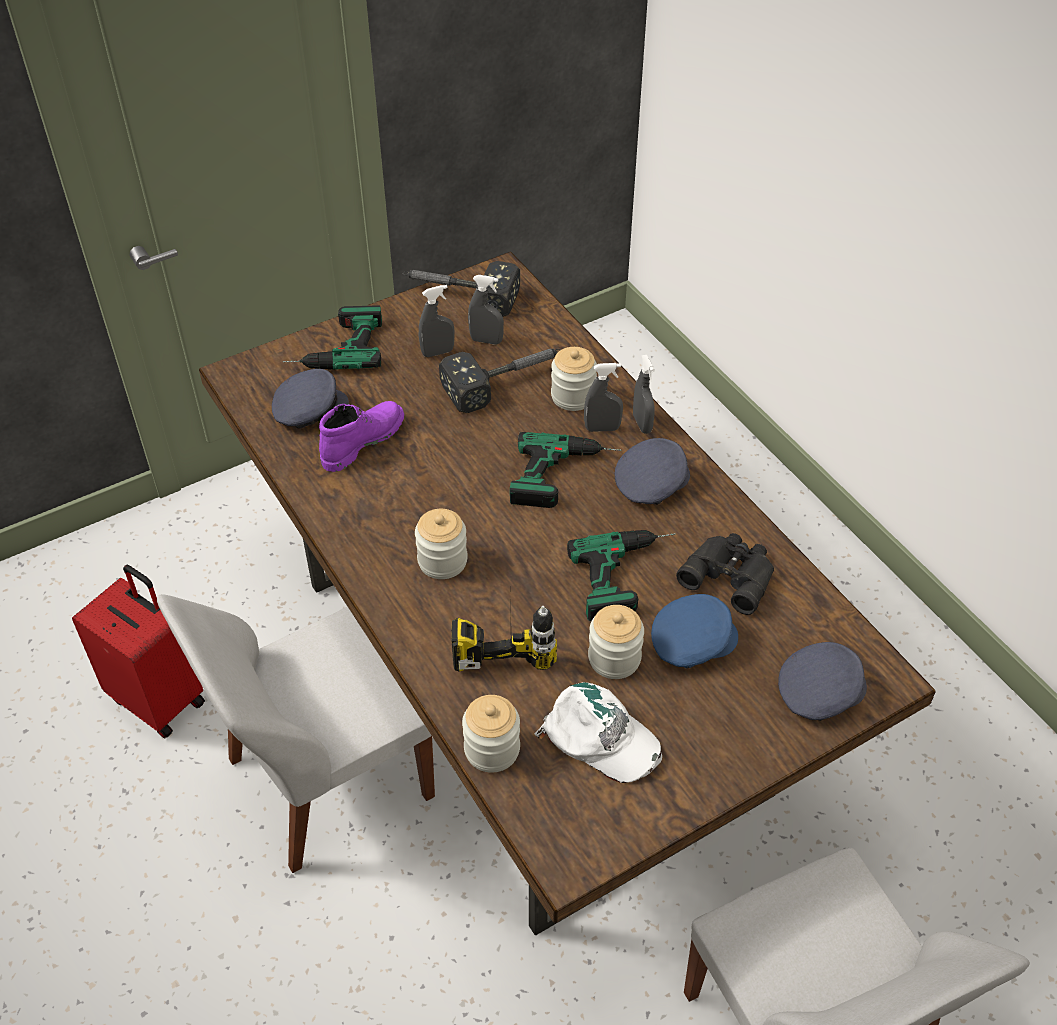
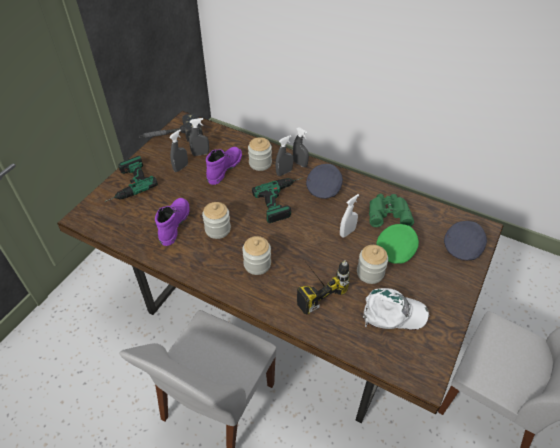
camera: 30 degrees left, 0 degrees up
red suitcase [72,565,205,738] -> none
grey cap [272,369,349,429] -> none
hammer [439,349,561,413] -> purple boot [206,147,242,185]
jar [462,695,520,773] -> jar moved to [202,202,231,239]
power drill [567,530,676,621] -> white spray bottle [340,194,359,237]
blue cap [651,594,738,669] -> green cap [376,224,419,264]
black binoculars [676,533,774,615] -> green binoculars [369,194,414,227]

